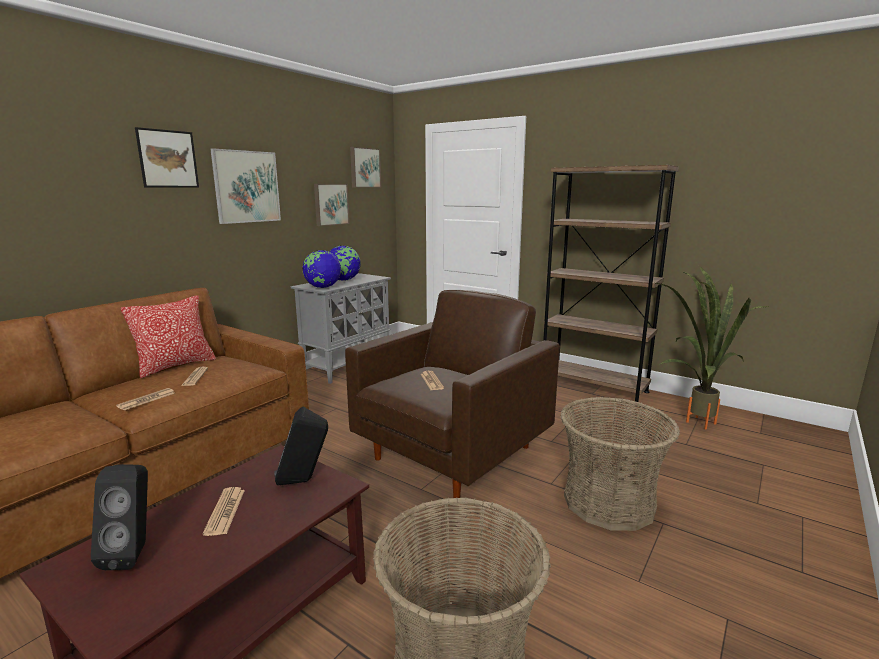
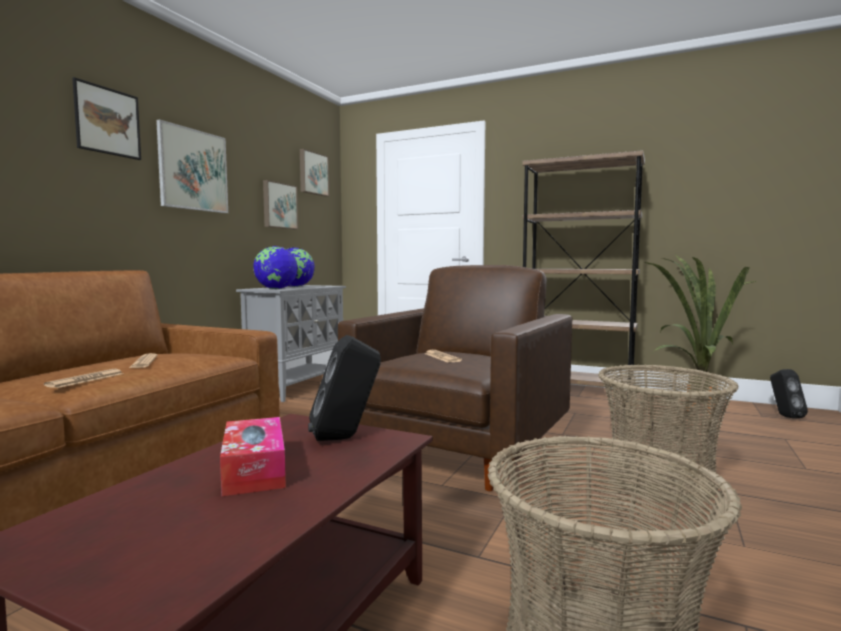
camera: 10 degrees left, 10 degrees down
black speaker [91,464,148,570] -> black speaker moved to [770,369,808,419]
pillow [121,295,216,378] -> none
newspaper [203,487,245,536] -> tissue box [220,417,286,496]

